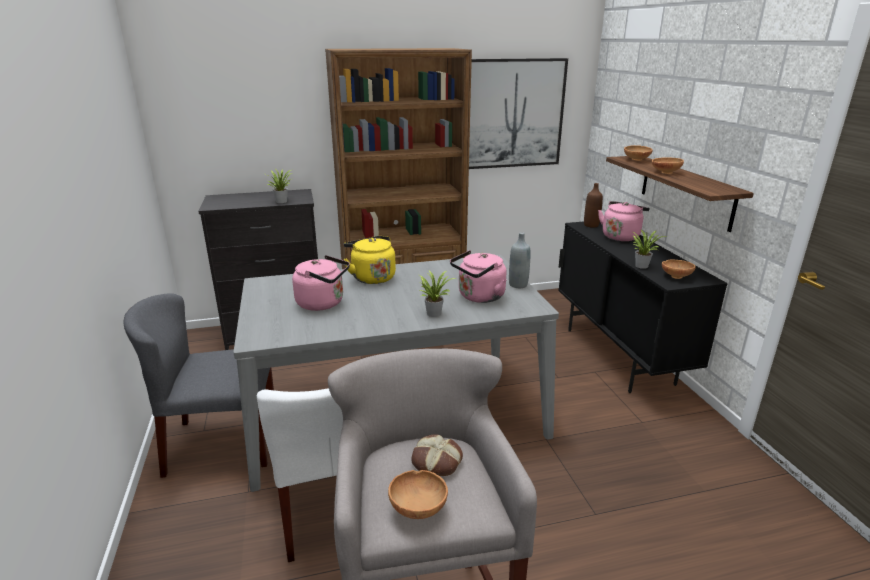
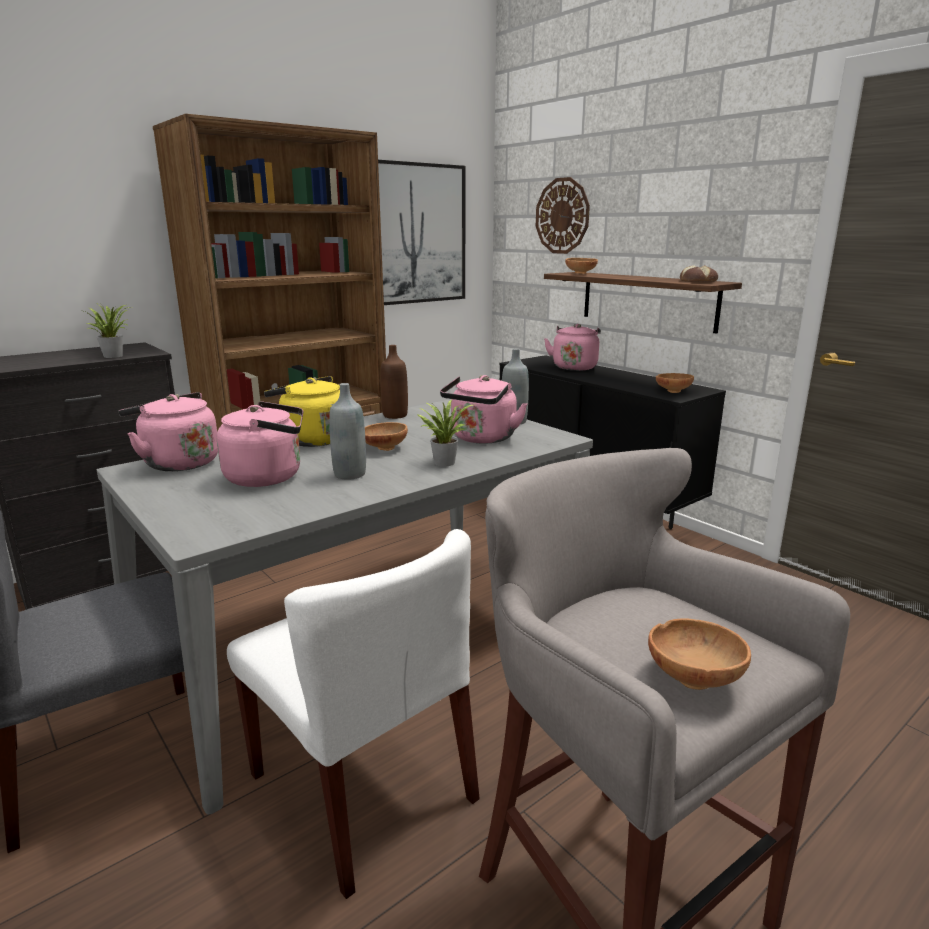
camera: 25 degrees left, 5 degrees down
bread [411,434,463,476] -> bread moved to [680,266,718,282]
brown bottle [584,183,603,228] -> brown bottle moved to [380,345,408,419]
potted plant [632,229,668,269] -> none
brown bowl [652,157,684,174] -> brown bowl moved to [365,422,408,451]
none -> pink kettle [119,392,218,471]
none -> grey bottle [329,383,366,479]
none -> wall clock [536,177,590,254]

